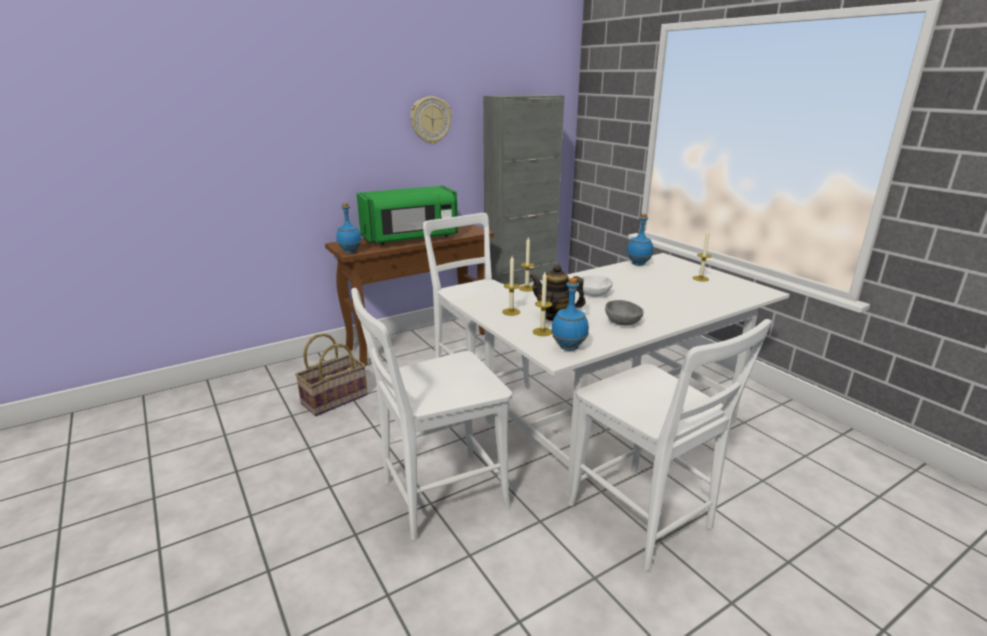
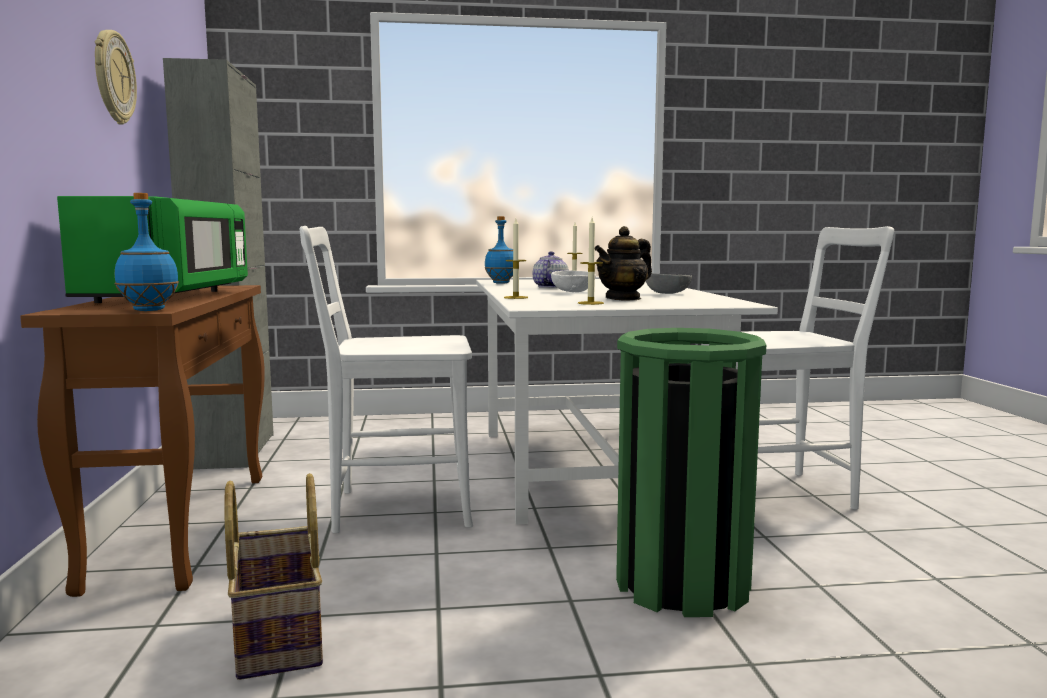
camera: 65 degrees left, 15 degrees down
white chair [351,288,512,540] -> green trash can [616,328,766,617]
candle [533,272,552,336] -> none
blue bottle [551,278,589,351] -> none
none -> teapot [533,251,569,288]

